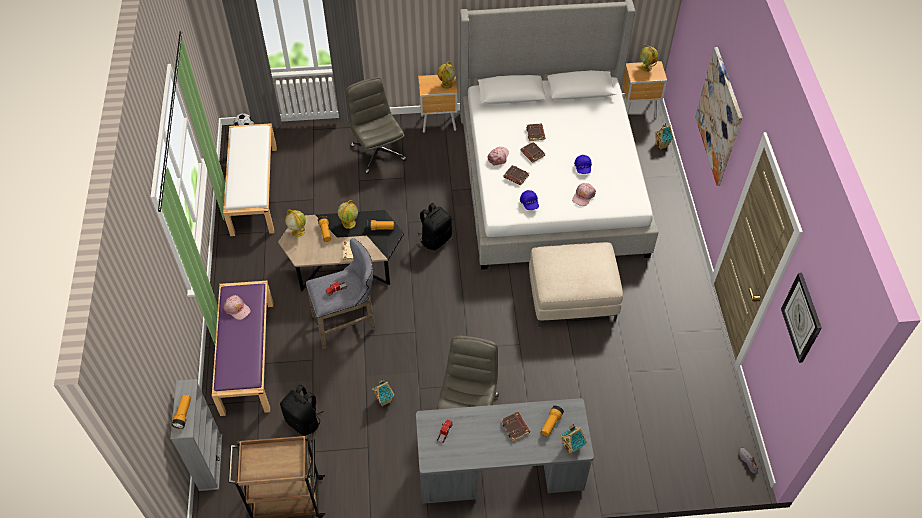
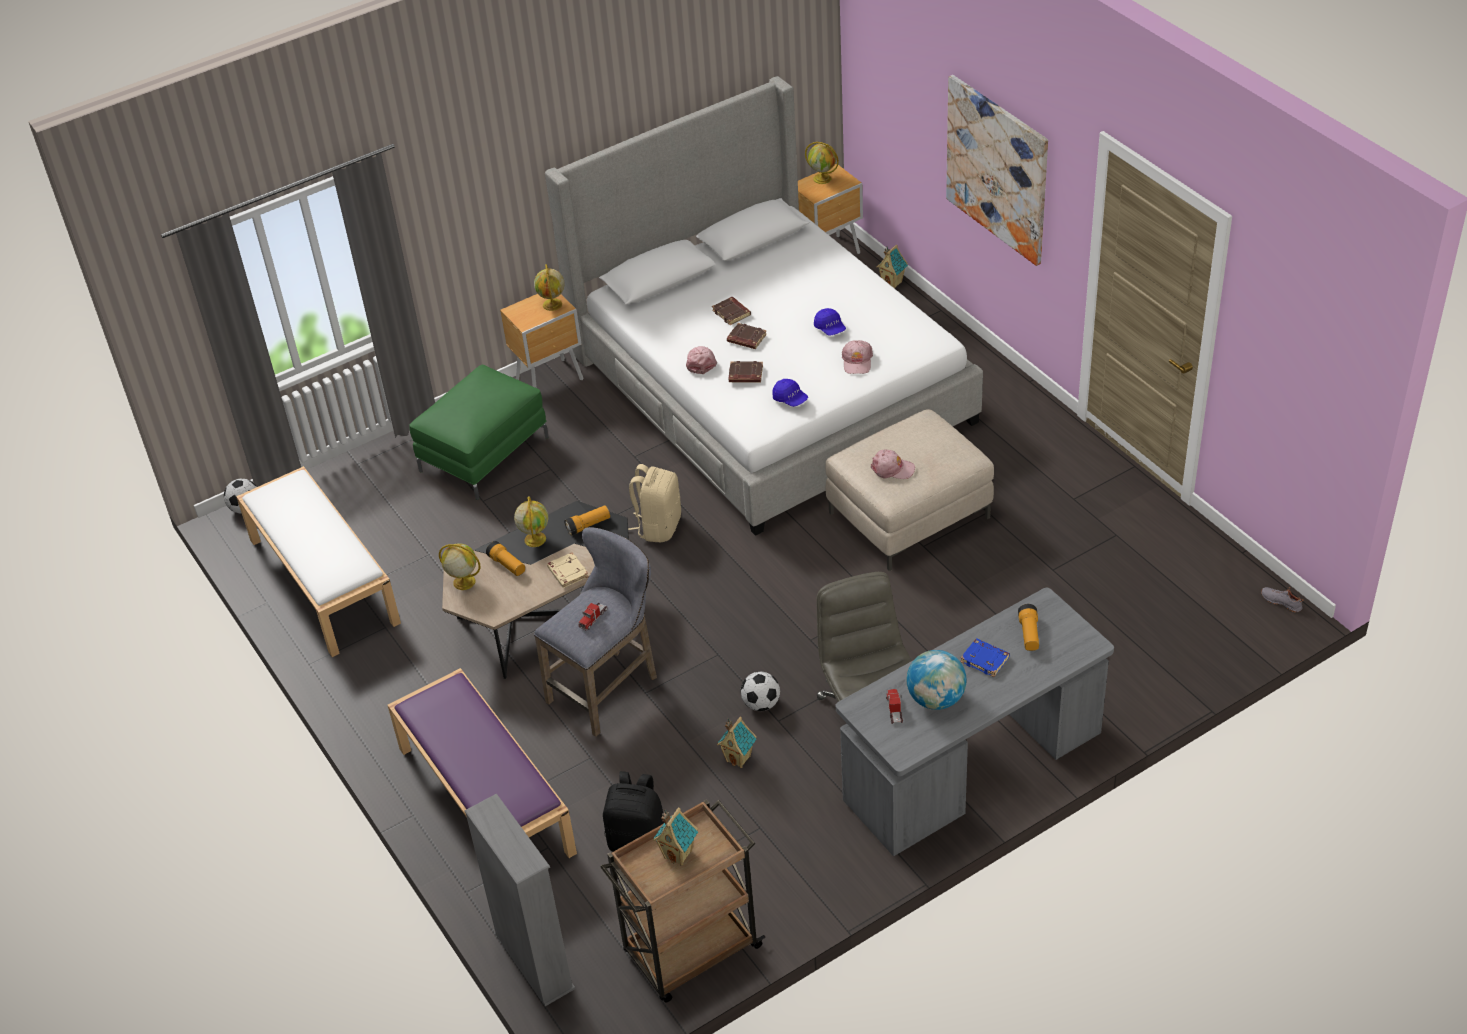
camera: 25 degrees left, 10 degrees down
flashlight [172,395,191,429] -> none
pink cap [224,295,250,320] -> pink cap moved to [871,450,915,479]
grey office chair [345,77,406,174] -> green ottoman [409,365,549,500]
black backpack [418,203,452,250] -> beige backpack [628,464,681,543]
brown book [501,412,530,441] -> blue book [960,638,1010,677]
toy house [560,424,587,455] -> toy house moved to [653,807,698,865]
wall clock [781,273,822,363] -> none
none -> football [741,672,780,711]
none -> globe [906,650,967,710]

